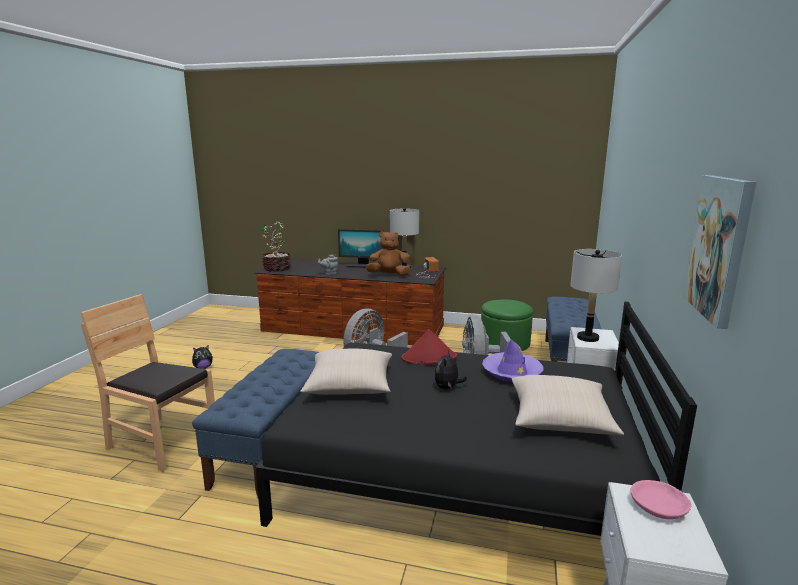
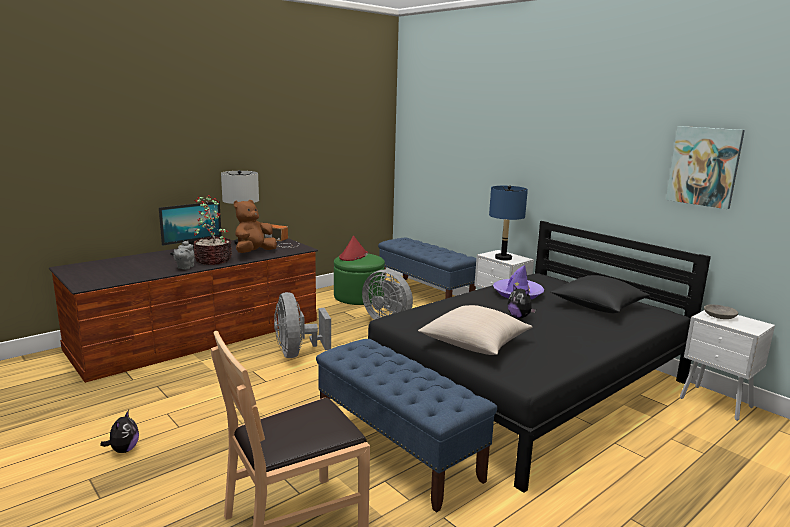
camera: 55 degrees left, 0 degrees up
potted plant [261,221,291,272] -> potted plant moved to [194,195,232,265]
red hat [401,329,457,365] -> red hat moved to [339,236,368,261]
beige pillow [511,375,624,435] -> black pillow [551,275,650,313]
grey table lamp [570,249,622,342] -> blue table lamp [489,185,528,260]
pink bowl [631,480,692,519] -> grey bowl [704,304,738,319]

